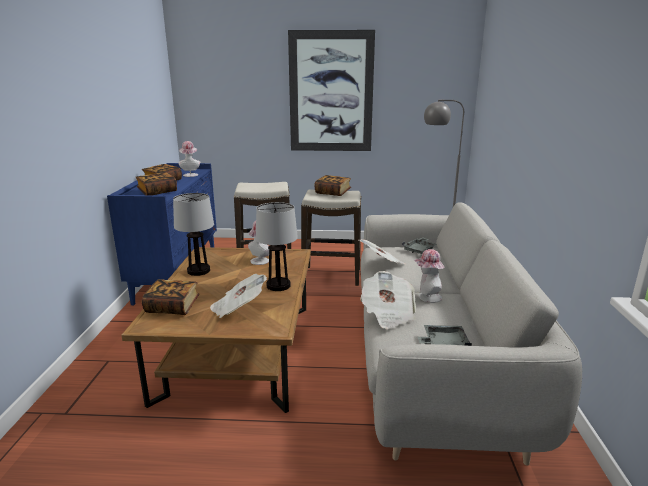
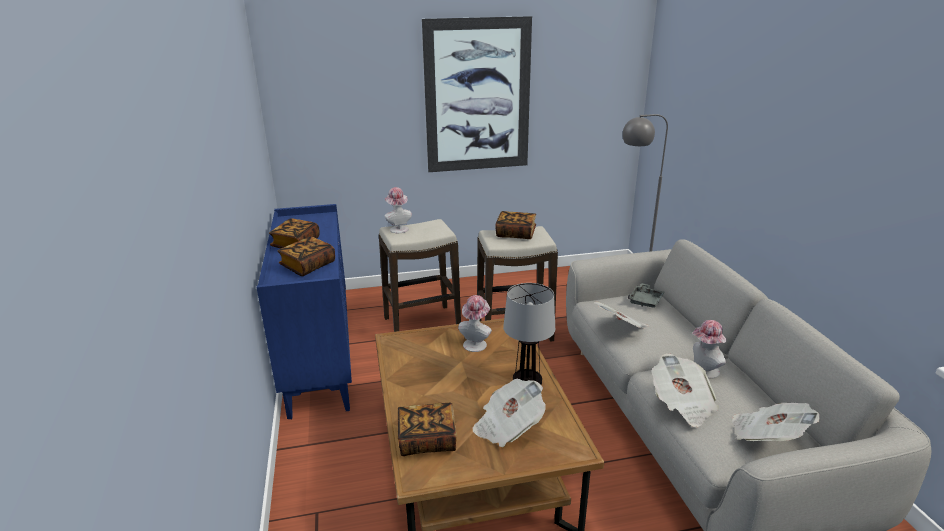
camera: 15 degrees left, 5 degrees up
table lamp [173,193,214,276] -> none
hat [178,141,200,177] -> hat moved to [385,187,412,233]
grey tray [417,325,472,346] -> newspaper [732,403,820,441]

